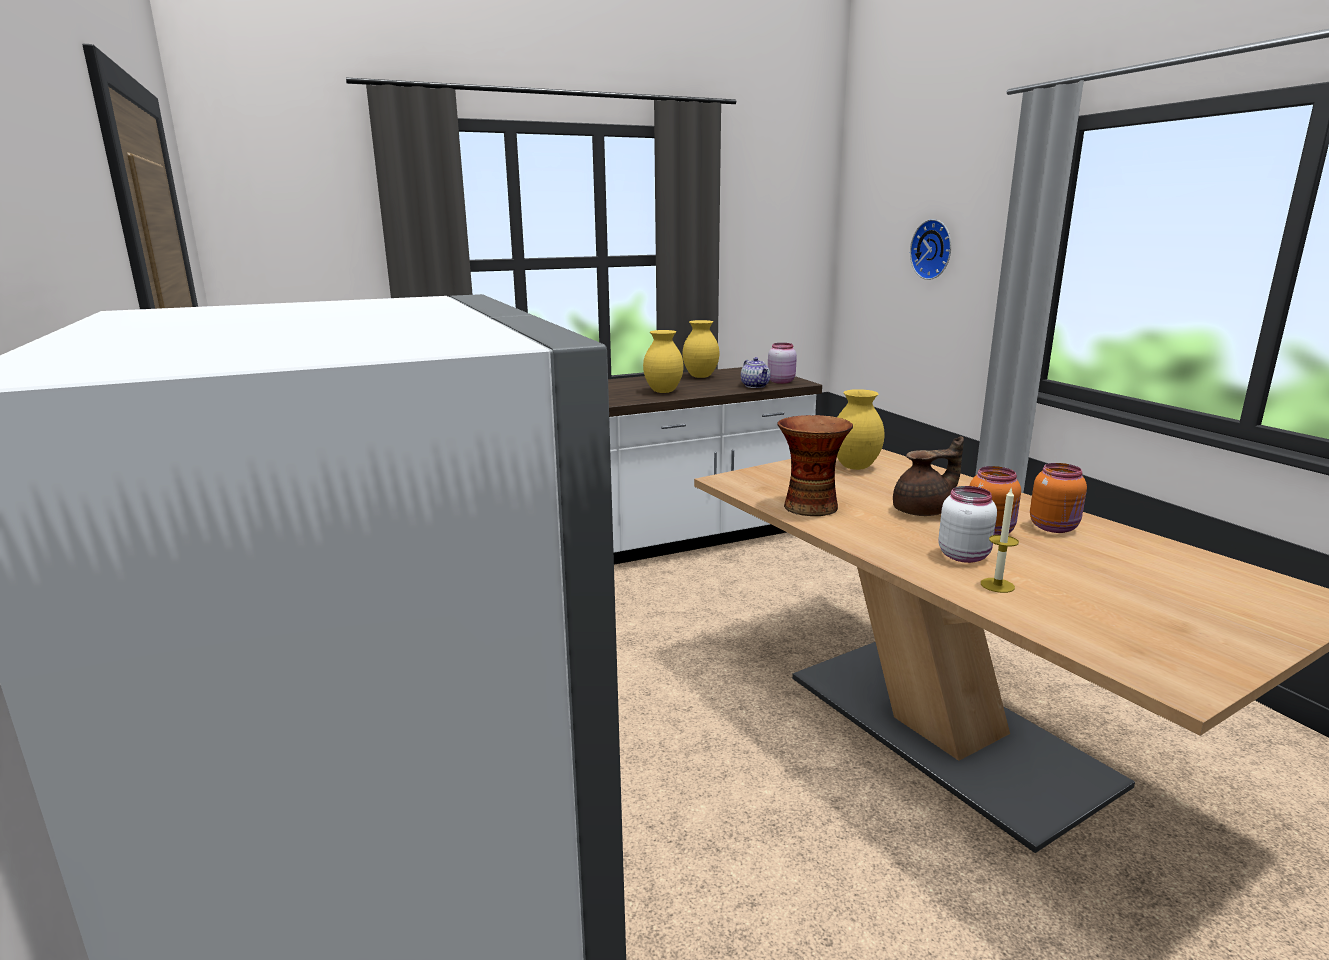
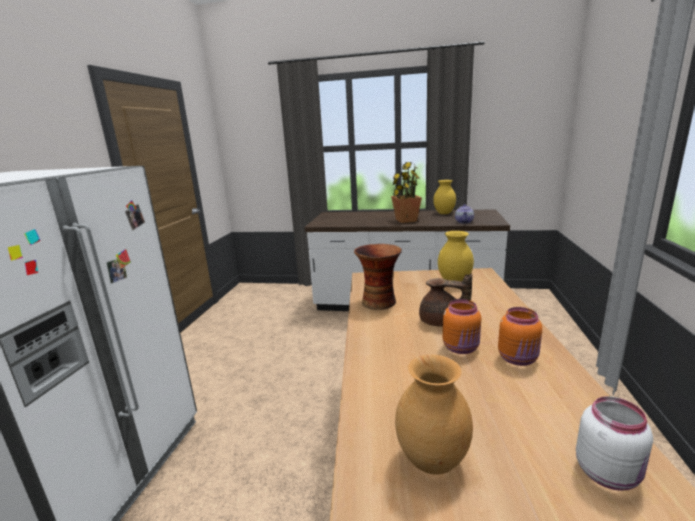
camera: 35 degrees right, 0 degrees up
yellow vase [643,330,683,393] -> potted plant [391,162,422,223]
pink jar [768,343,797,384] -> none
wall clock [910,219,951,280] -> none
white jar [938,486,997,563] -> white jar moved to [576,396,653,491]
candle [981,487,1019,593] -> none
none -> brown vase [395,355,473,475]

